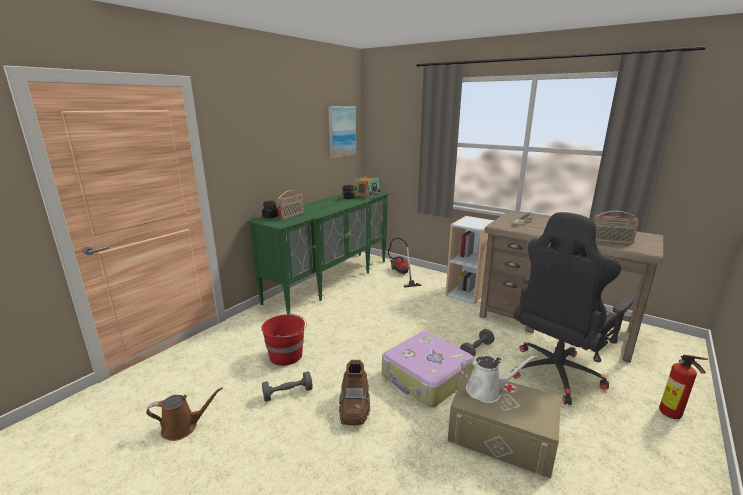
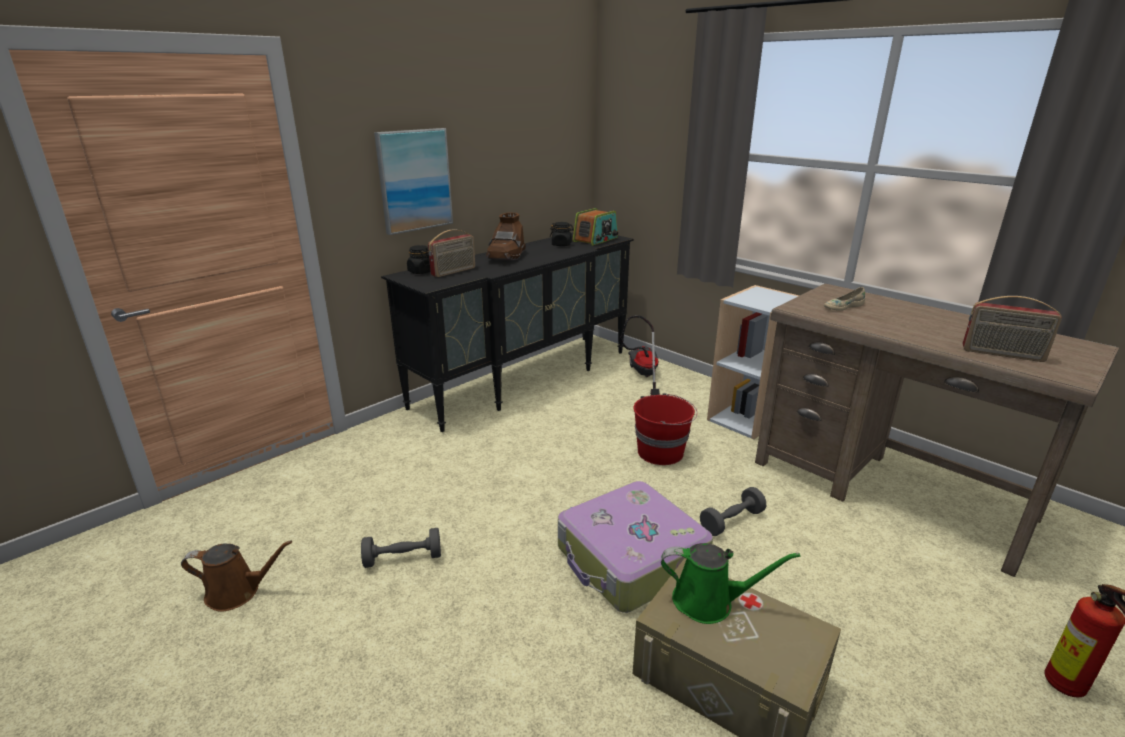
camera: 10 degrees right, 5 degrees up
green cabinet [247,190,389,314] -> black cabinet [381,232,634,432]
red bucket [261,313,307,366] -> red bucket moved to [634,393,697,465]
picture [328,106,356,158] -> picture moved to [374,128,453,235]
brown boot [339,360,370,426] -> brown boot moved to [486,212,526,260]
white watering can [460,355,538,403] -> green watering can [661,543,800,624]
black office chair [511,212,634,405] -> none

